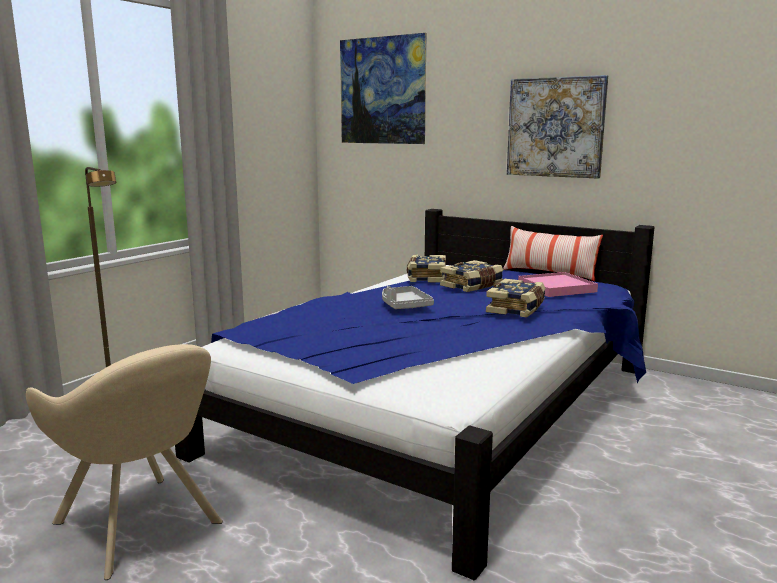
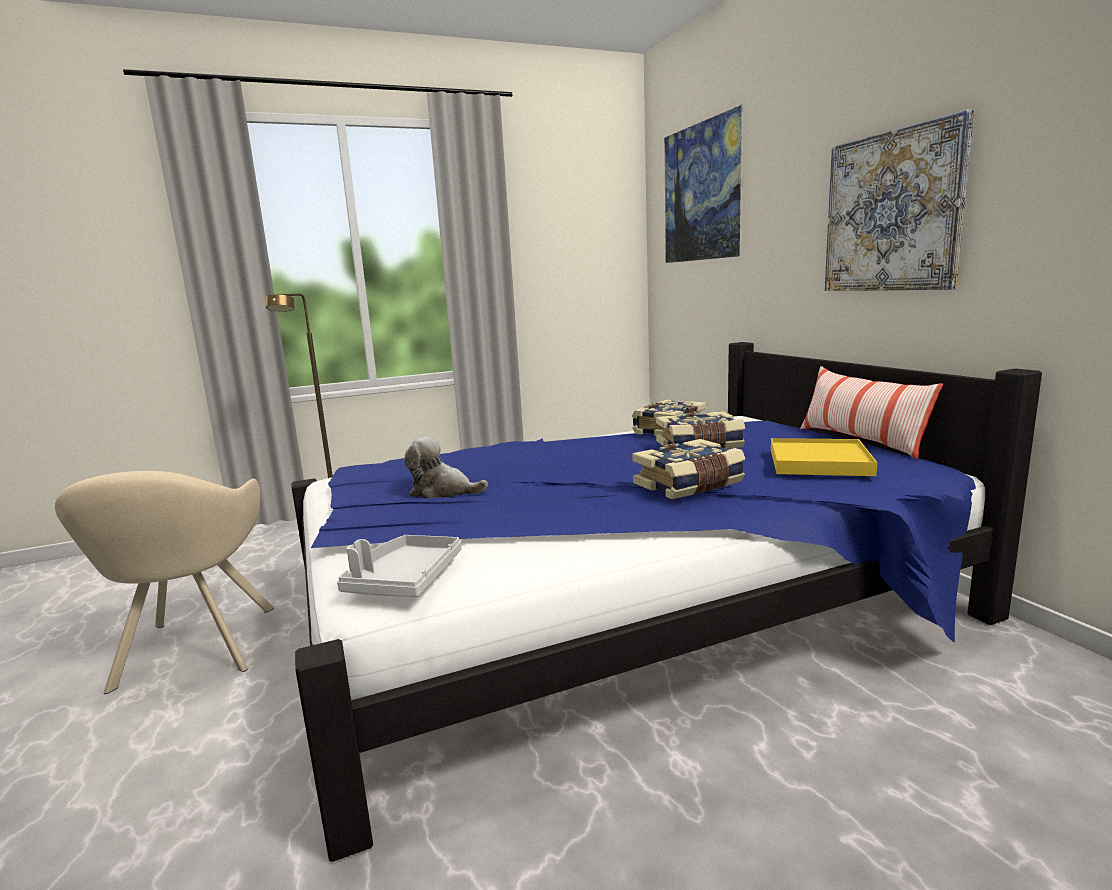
camera: 35 degrees right, 0 degrees up
grey tray [382,286,434,309] -> grey tray moved to [337,535,462,597]
pink tray [518,272,598,297] -> yellow tray [771,438,877,476]
none -> plush toy [404,437,488,498]

